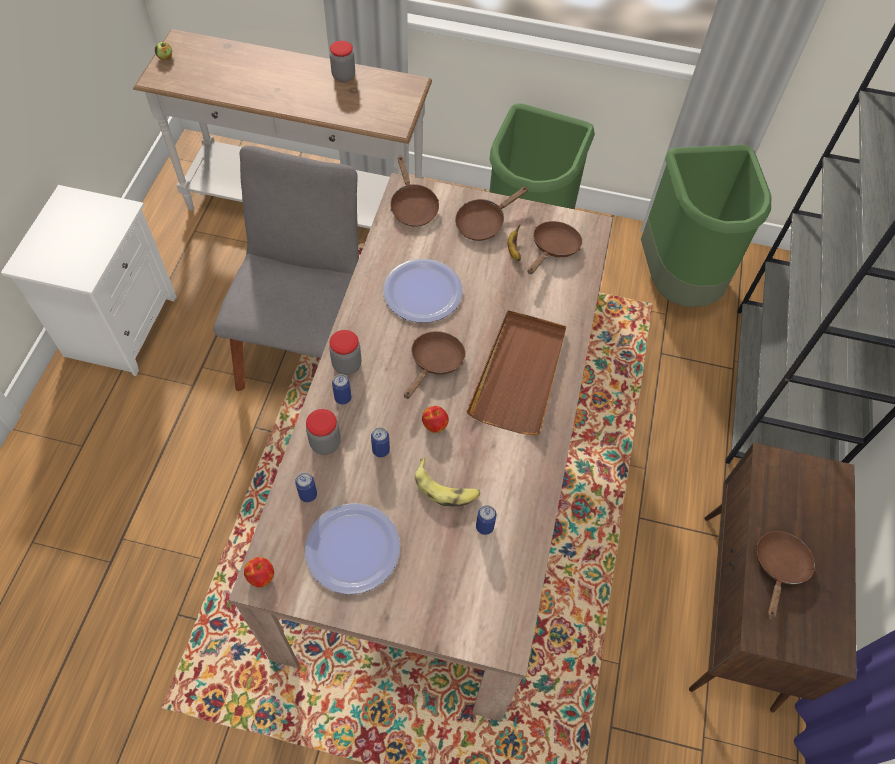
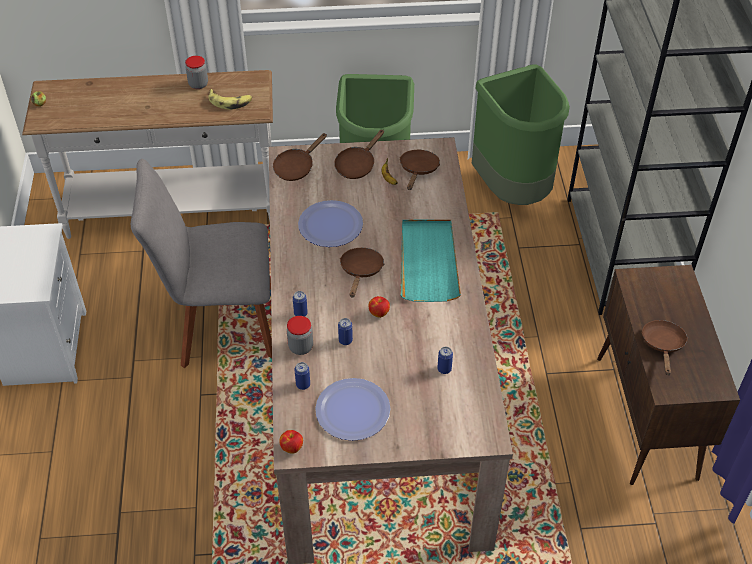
camera: 15 degrees left, 10 degrees down
grey chair [214,146,359,391] -> grey chair turned 90 degrees counterclockwise [131,159,272,368]
jar [329,330,361,375] -> none
brown frying pan [390,156,439,227] -> brown frying pan turned 75 degrees clockwise [273,133,327,181]
banana [415,458,480,507] -> banana moved to [208,89,252,110]
brown tray [466,310,566,435] -> turquoise tray [400,219,461,302]

